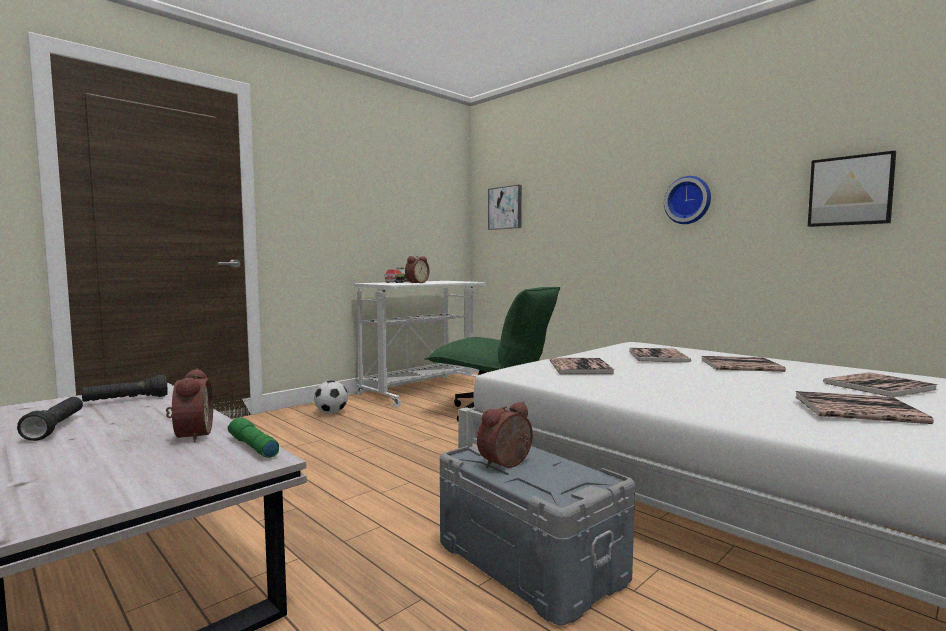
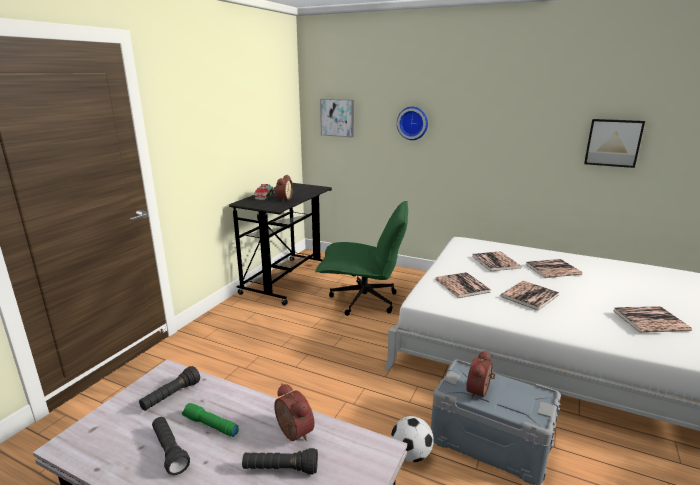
camera: 20 degrees left, 15 degrees up
green flashlight [228,417,279,458] -> green flashlight moved to [182,403,239,437]
football [314,381,348,414] -> football moved to [391,416,434,462]
white desk [354,281,486,407] -> black desk [229,183,332,306]
wall clock [664,176,711,224] -> wall clock moved to [397,107,428,140]
book [823,372,938,397] -> book moved to [500,281,559,310]
none -> black flashlight [242,448,318,474]

